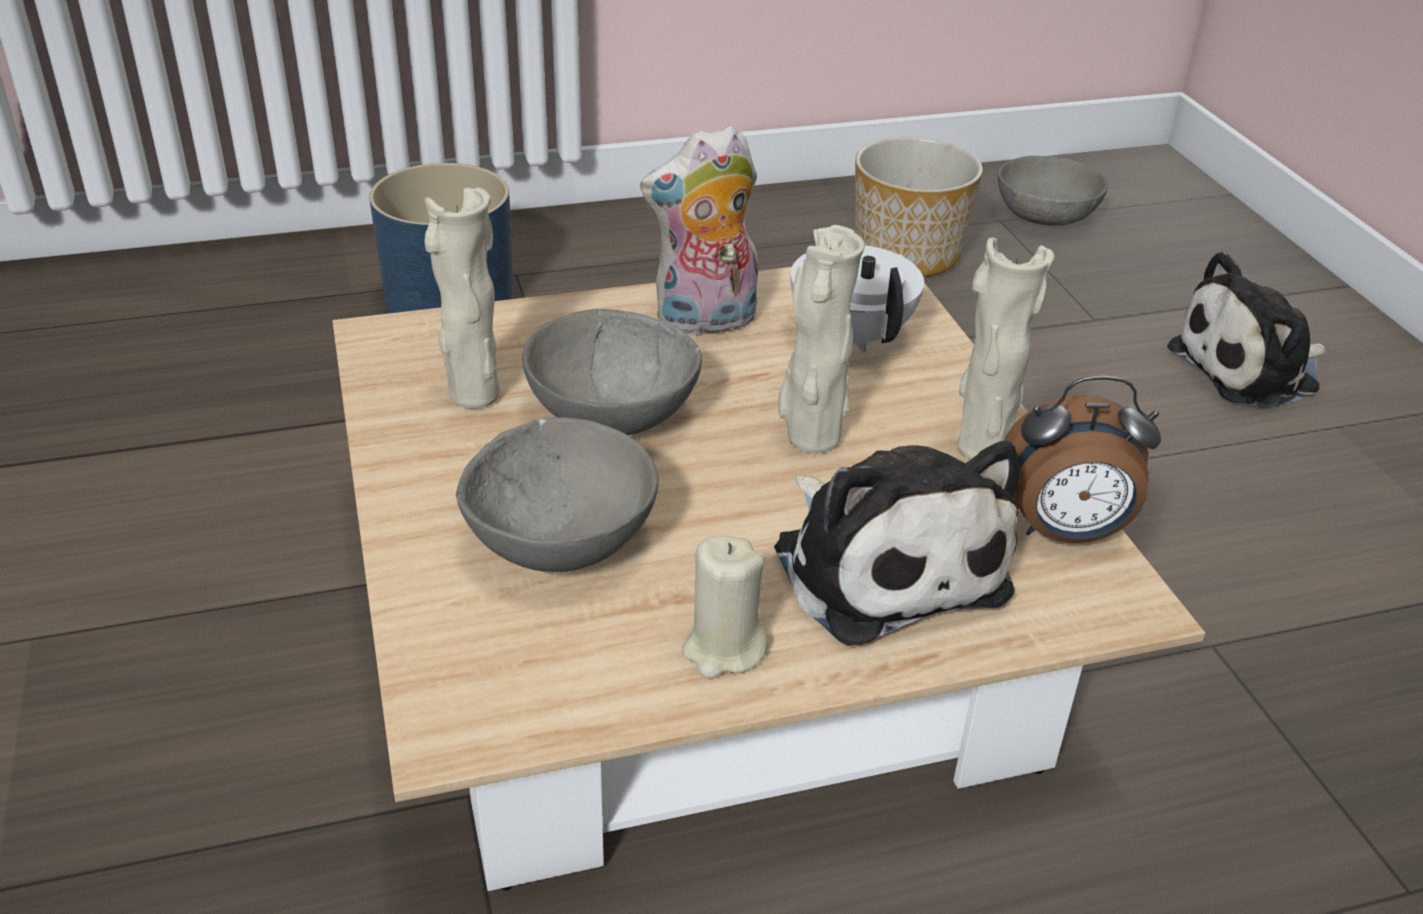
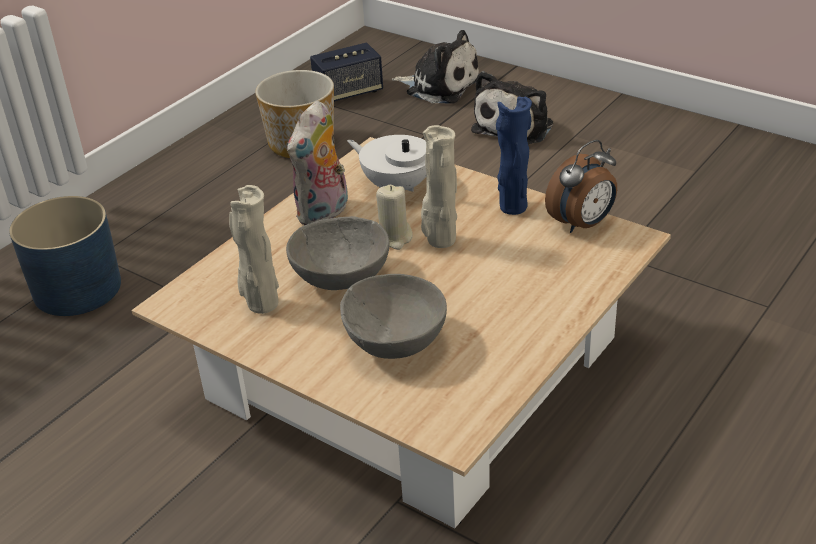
camera: 35 degrees left, 0 degrees up
beige candle [682,536,768,679] -> beige candle moved to [376,185,413,250]
plush toy [774,440,1019,646] -> plush toy moved to [392,30,479,104]
beige vase [957,237,1054,460] -> blue vase [496,97,532,215]
grey bowl [998,156,1108,226] -> speaker [310,43,383,101]

